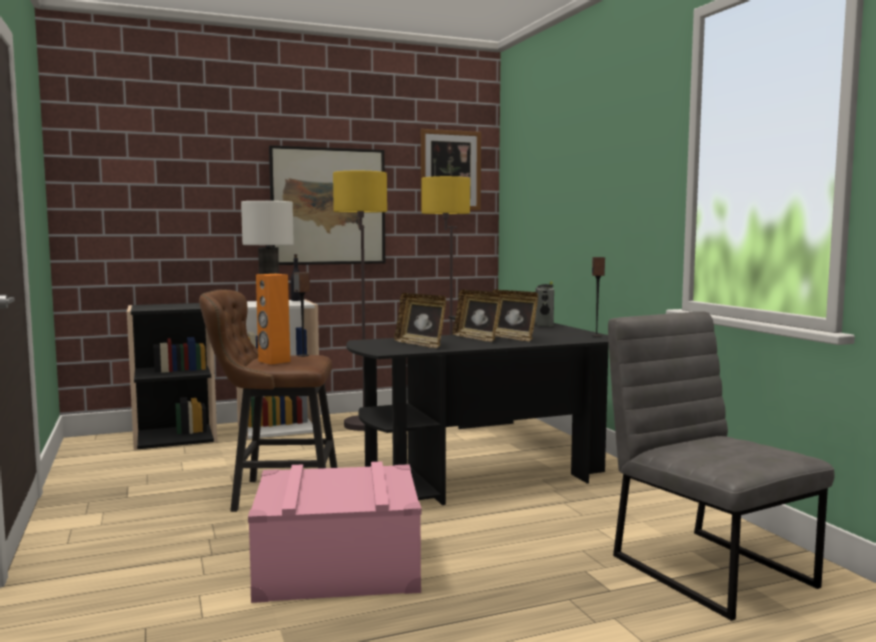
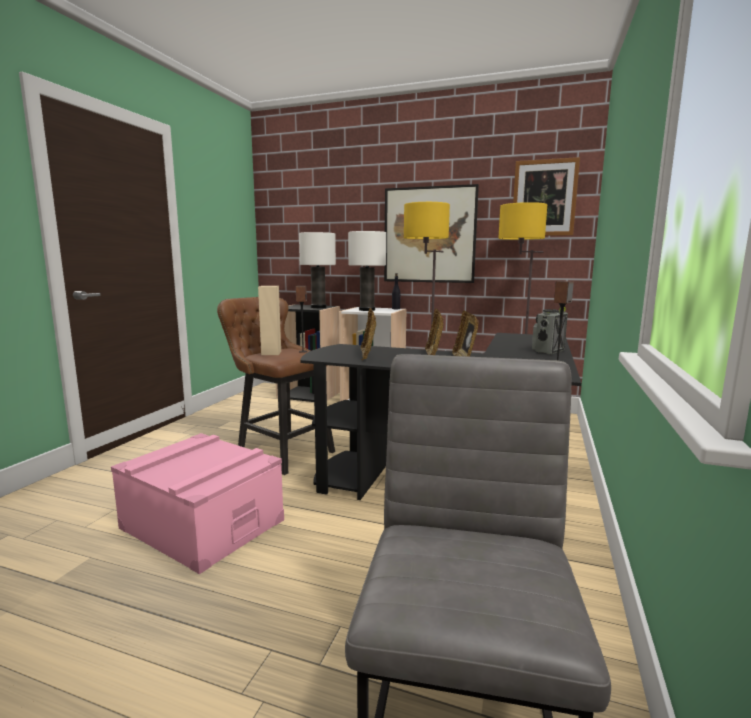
camera: 40 degrees right, 5 degrees up
orange speaker [256,274,290,365] -> beige speaker [258,286,281,355]
none -> white table lamp [299,232,336,308]

